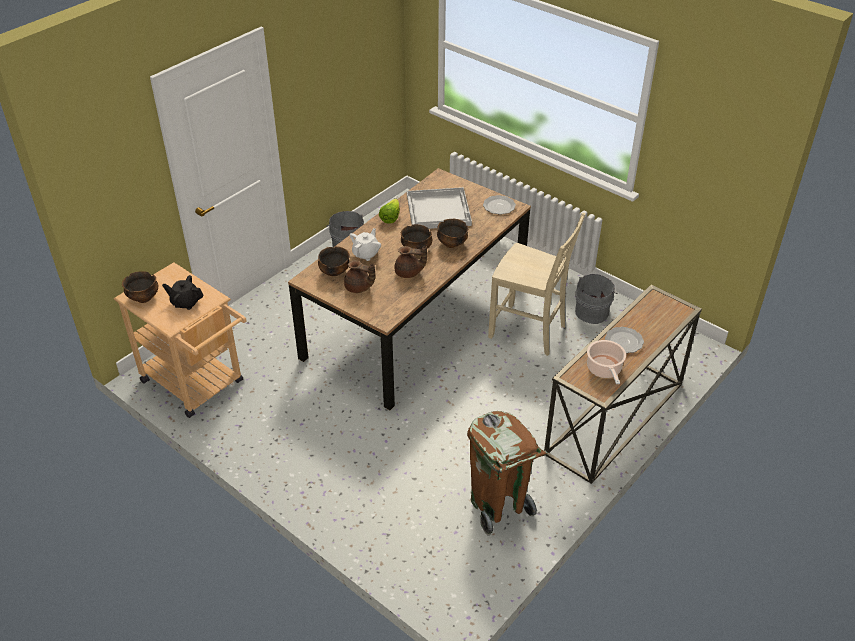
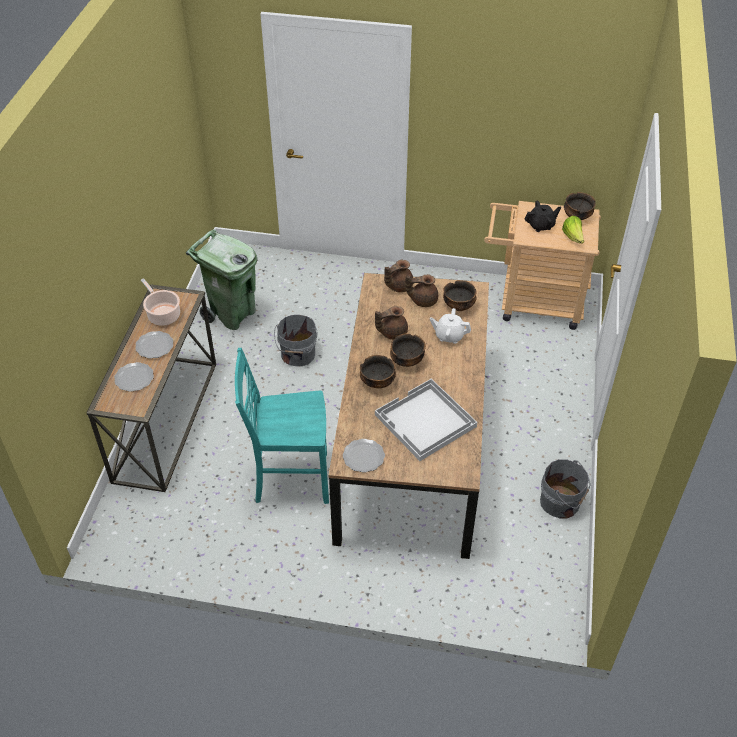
camera: 150 degrees right, 5 degrees up
white teapot [350,228,381,261] -> white teapot turned 105 degrees clockwise [430,308,471,344]
lettuce [379,198,400,224] -> lettuce moved to [562,216,584,244]
brown trash can [467,411,548,536] -> green trash can [186,229,257,330]
beige chair [488,213,585,356] -> turquoise chair [235,348,329,504]
grey bucket [575,274,618,324] -> grey bucket moved to [274,315,318,366]
none -> plate [114,362,154,392]
none -> brown teapot [384,260,413,293]

